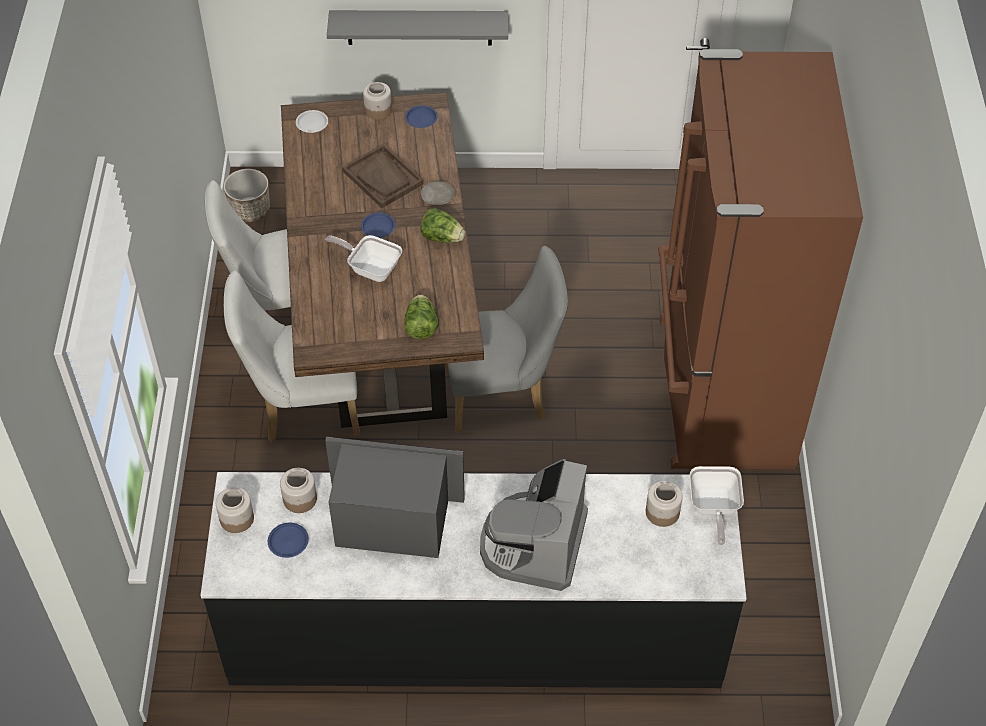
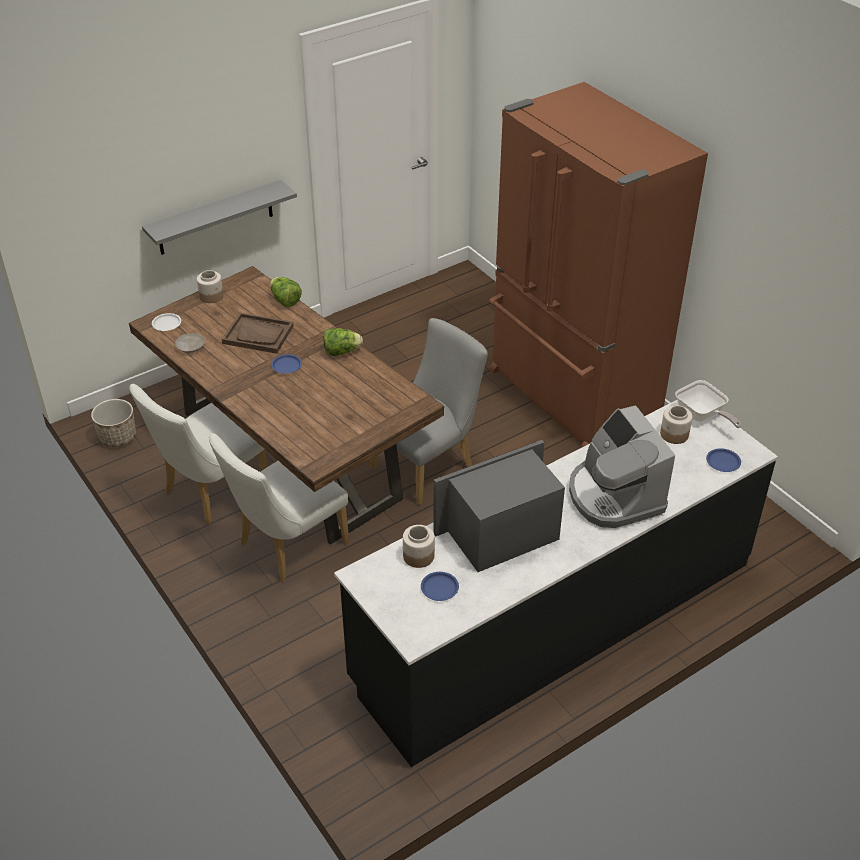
camera: 35 degrees left, 10 degrees down
jar [216,487,254,533] -> none
frying pan [325,235,402,282] -> none
blue plate [405,105,438,128] -> blue plate moved to [706,448,741,472]
lettuce [405,295,438,339] -> lettuce moved to [270,277,301,307]
beige plate [421,181,455,206] -> beige plate moved to [175,333,205,353]

